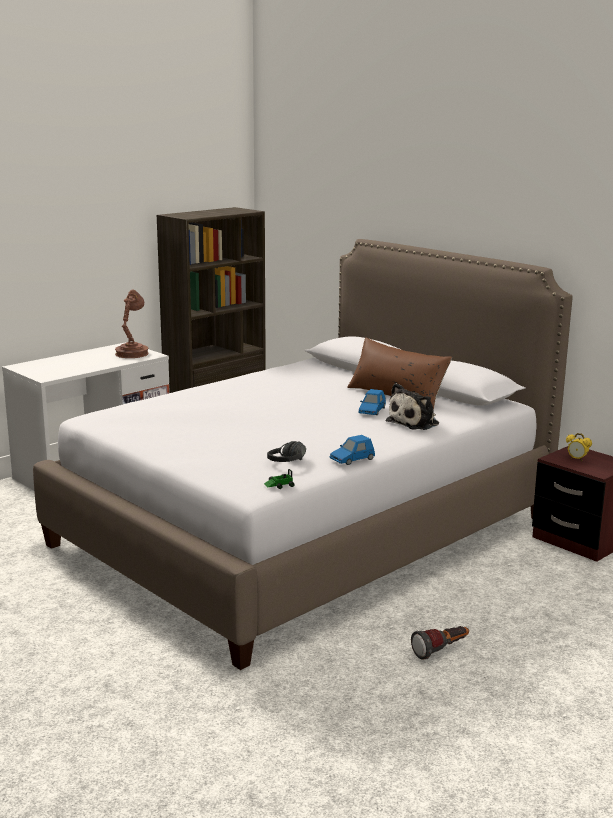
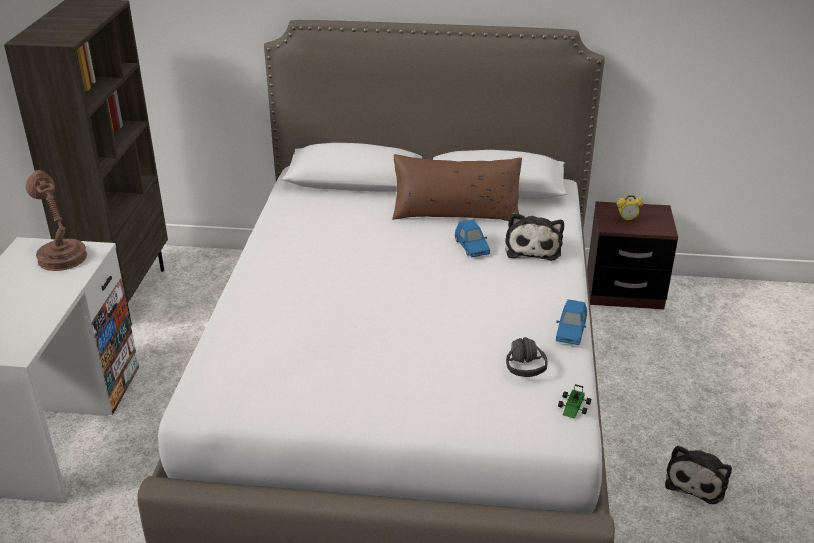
camera: 40 degrees left, 15 degrees up
flashlight [411,626,469,660] -> plush toy [665,446,732,504]

